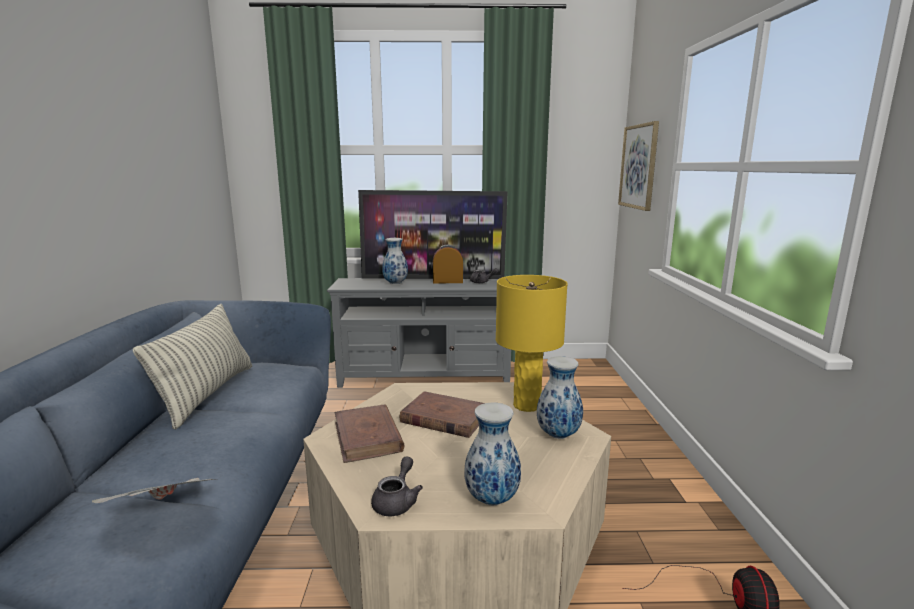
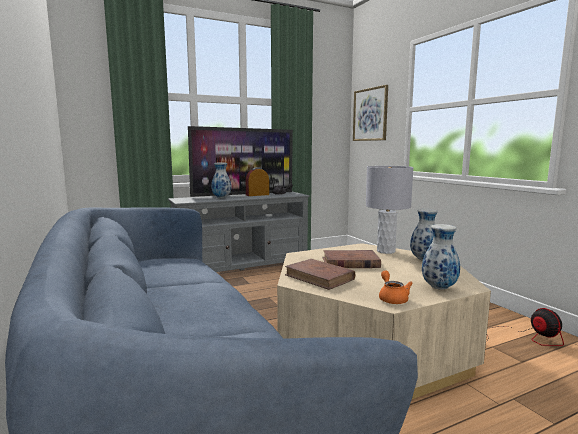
camera: 25 degrees left, 5 degrees down
newspaper [92,478,215,503] -> none
pillow [133,304,252,429] -> none
grey teapot [371,456,423,516] -> orange teapot [379,271,413,304]
yellow table lamp [496,275,568,412] -> grey table lamp [366,166,413,254]

